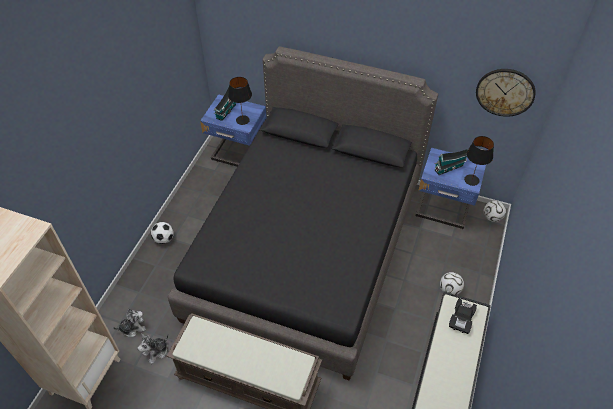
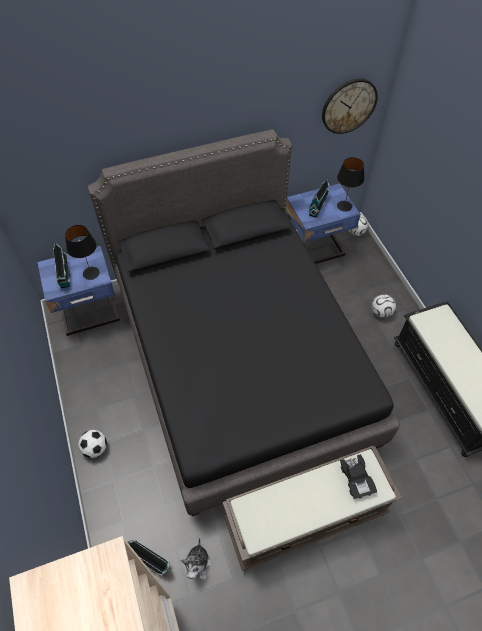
camera: 40 degrees left, 5 degrees up
plush toy [113,309,146,337] -> toy house [128,540,170,576]
black toy car [449,298,477,334] -> black toy car moved to [340,454,377,499]

